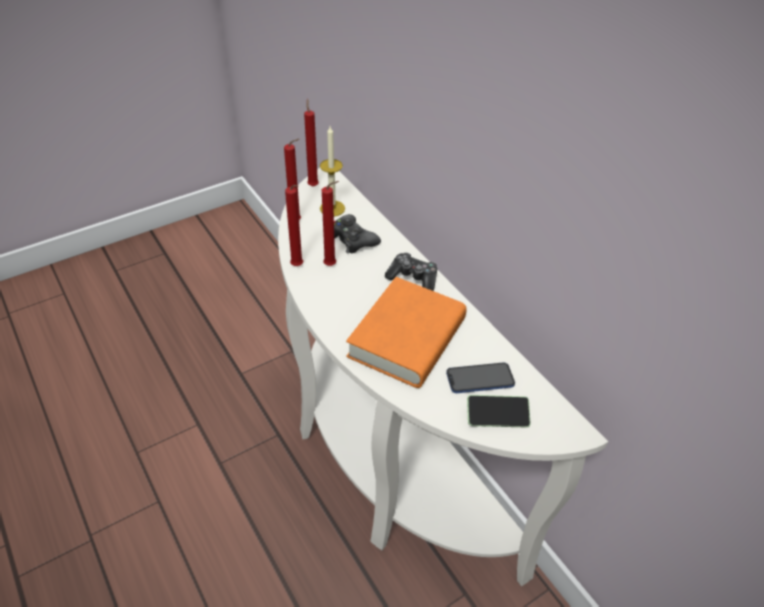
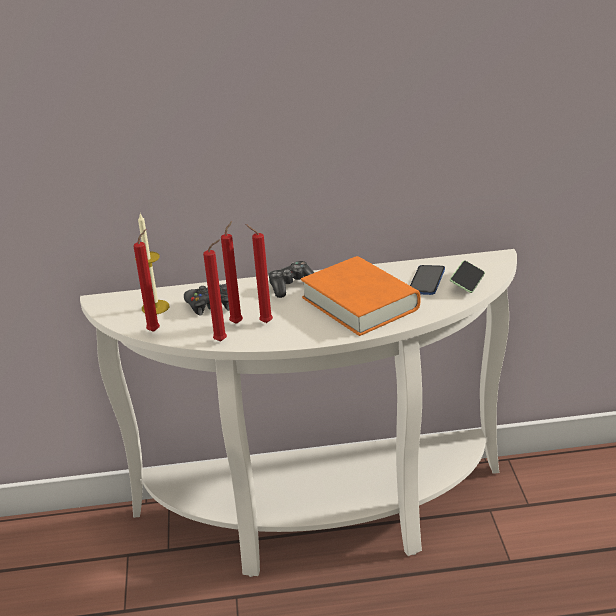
camera: 60 degrees left, 15 degrees down
red candle [304,99,319,187] -> red candle moved to [245,224,273,323]

